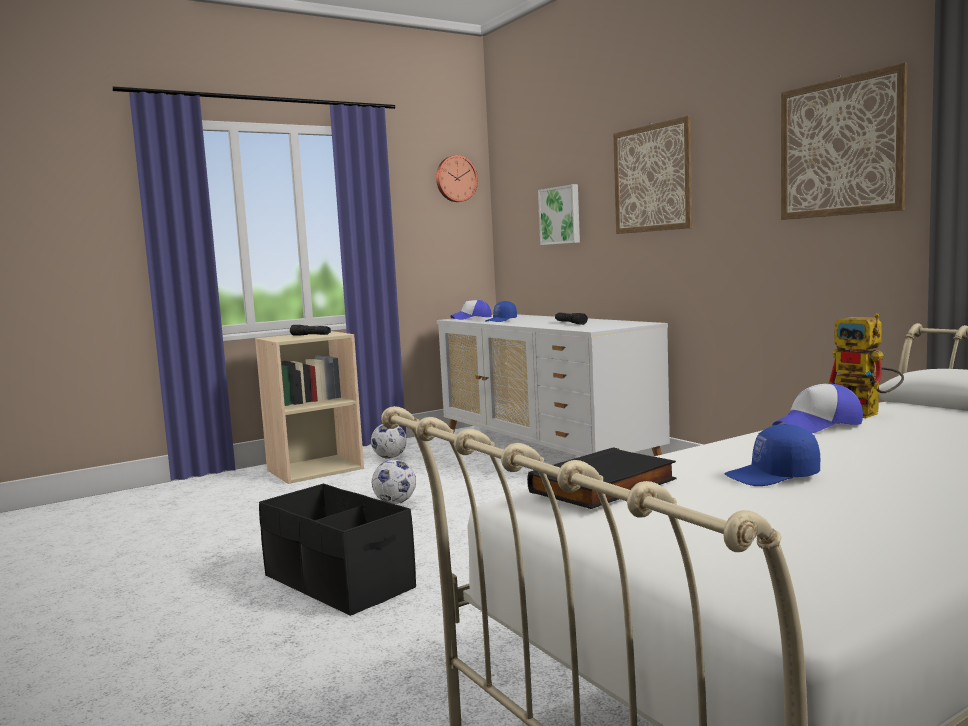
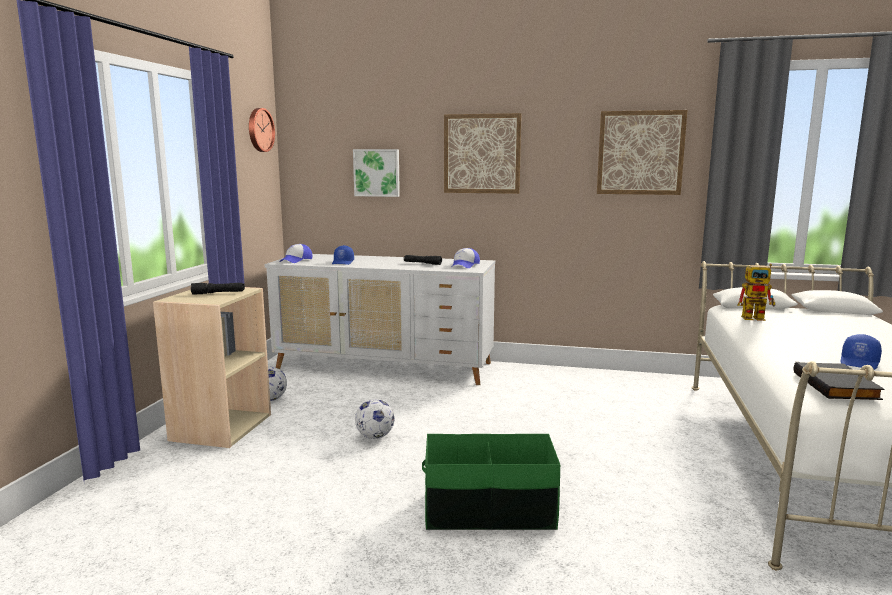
camera: 45 degrees left, 5 degrees up
black storage box [259,484,416,616] -> green storage box [422,434,561,530]
cap [772,383,863,433] -> cap moved to [452,248,480,268]

